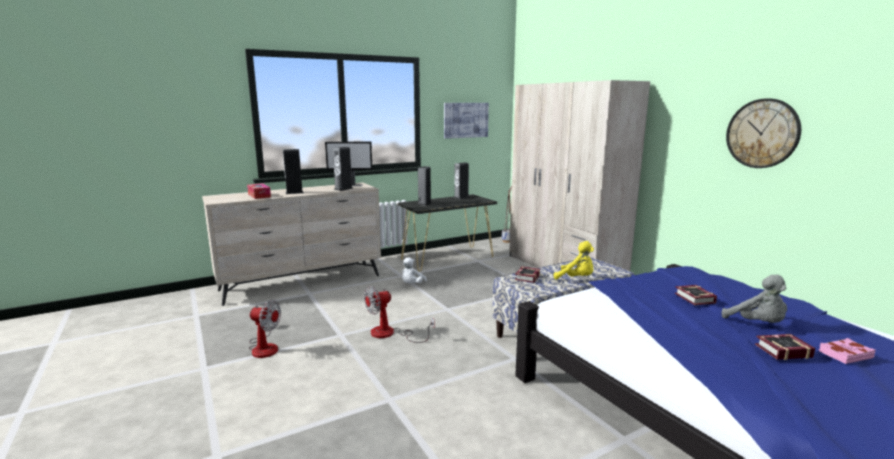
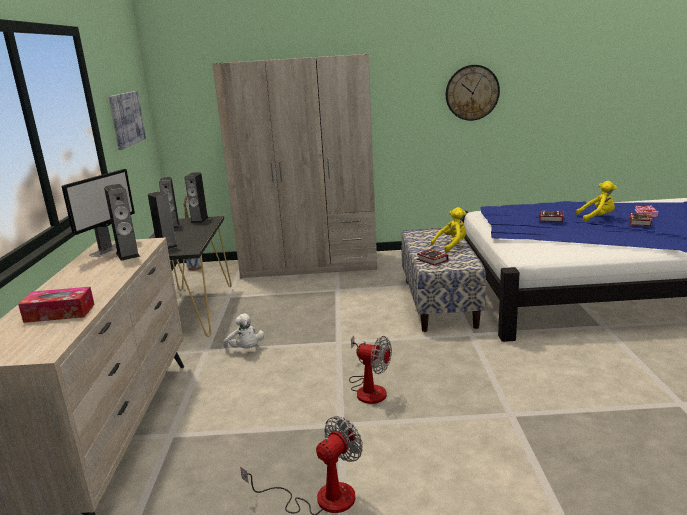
camera: 60 degrees left, 5 degrees up
speaker [283,149,304,194] -> speaker moved to [185,172,209,223]
fan [364,286,434,343] -> fan turned 60 degrees counterclockwise [349,336,392,404]
grey plush toy [722,275,787,323] -> yellow plush toy [576,181,617,222]

